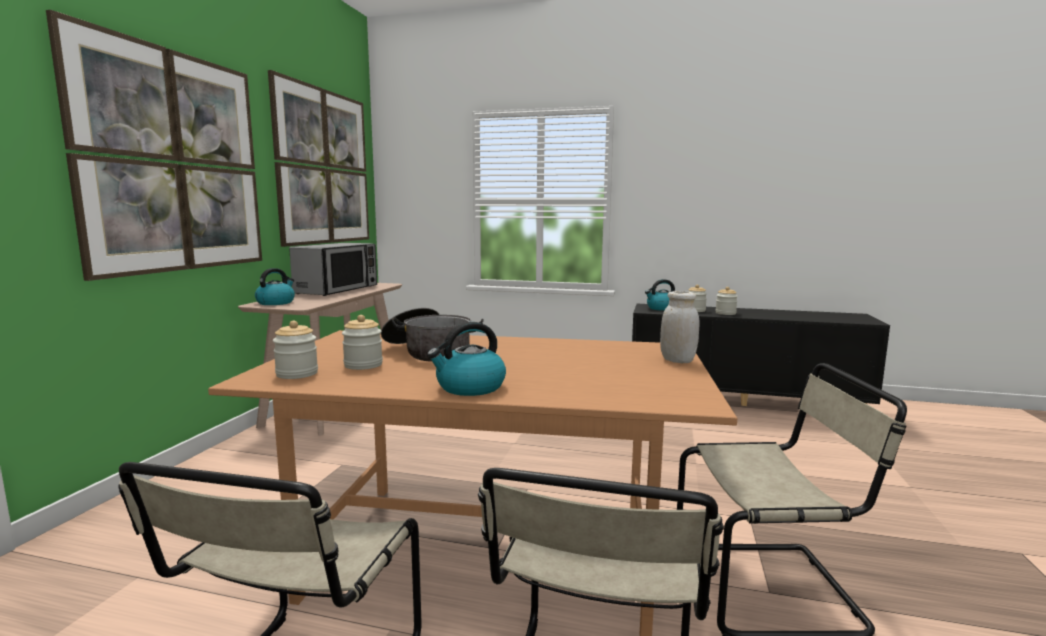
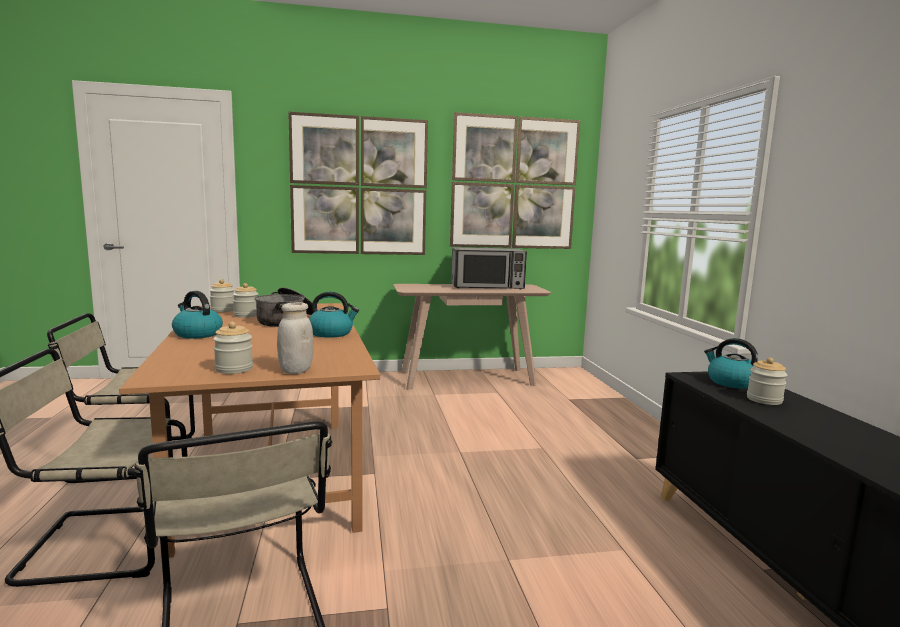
camera: 65 degrees right, 0 degrees up
kettle [255,268,295,305] -> kettle moved to [309,292,359,338]
jar [715,287,738,315] -> jar moved to [213,322,253,374]

